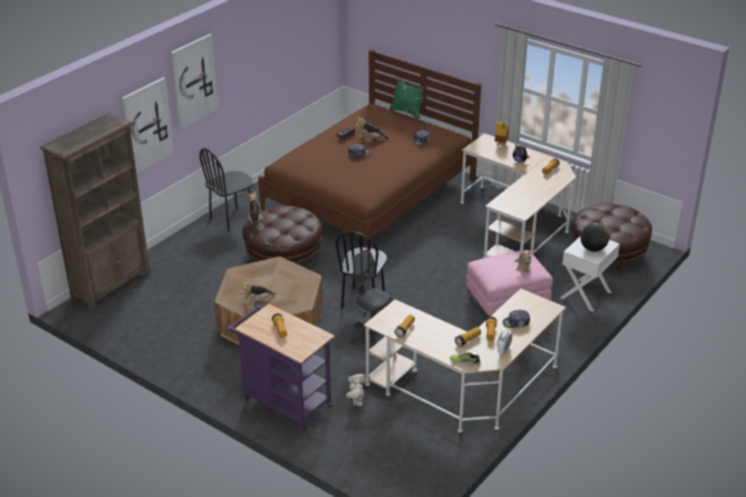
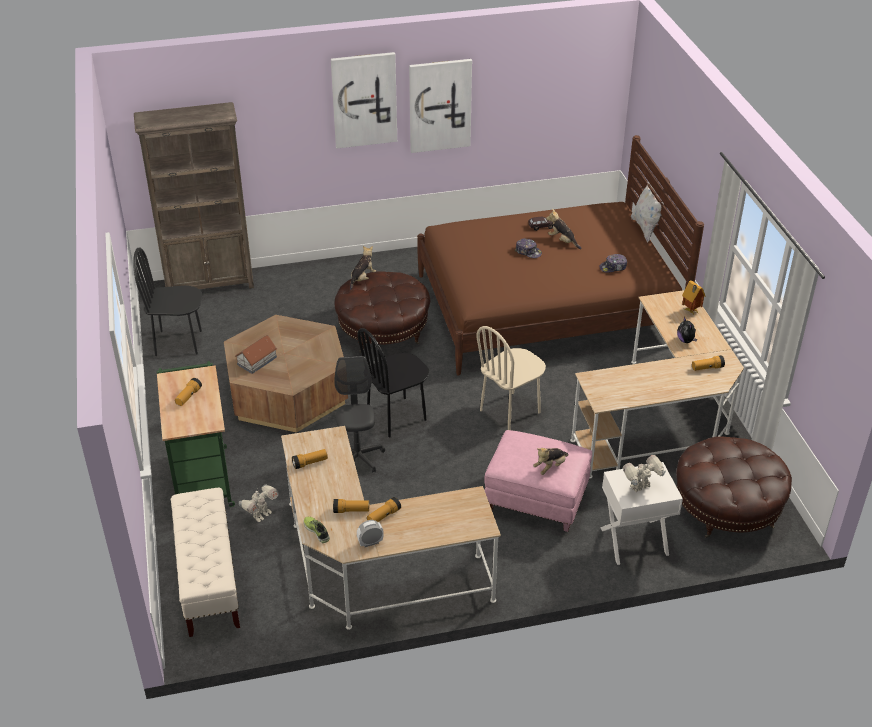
camera: 40 degrees right, 5 degrees up
picture [121,77,174,174] -> picture moved to [409,59,472,153]
black chair [199,148,254,232] -> black chair moved to [133,247,202,356]
purple cart [226,304,335,431] -> green cart [157,361,235,507]
plush toy [240,282,275,305] -> toy house [235,335,277,374]
green pillow [390,76,427,120] -> white pillow [631,182,664,242]
cap [503,310,530,328] -> none
globe [581,223,609,252] -> toy robot [623,455,666,492]
none -> beige bench [171,488,240,637]
none -> beige chair [477,326,546,430]

